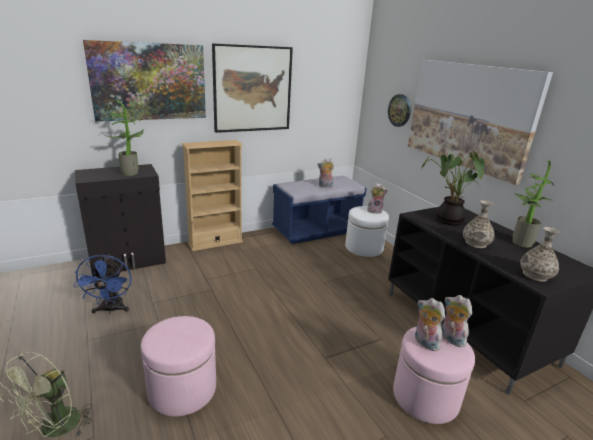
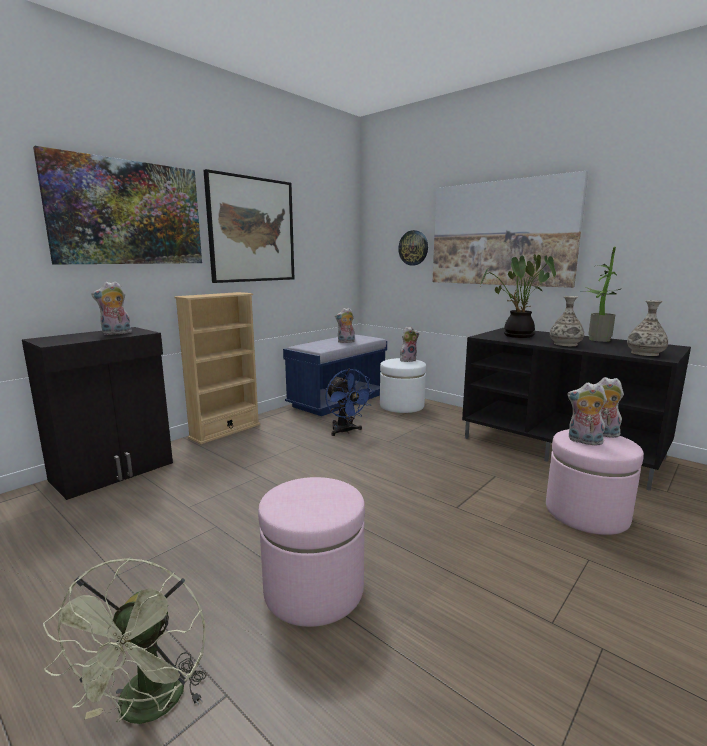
camera: 20 degrees left, 10 degrees down
blue fan [73,254,132,314] -> blue fan moved to [326,369,375,436]
potted plant [104,99,144,176] -> plush toy [91,281,132,335]

